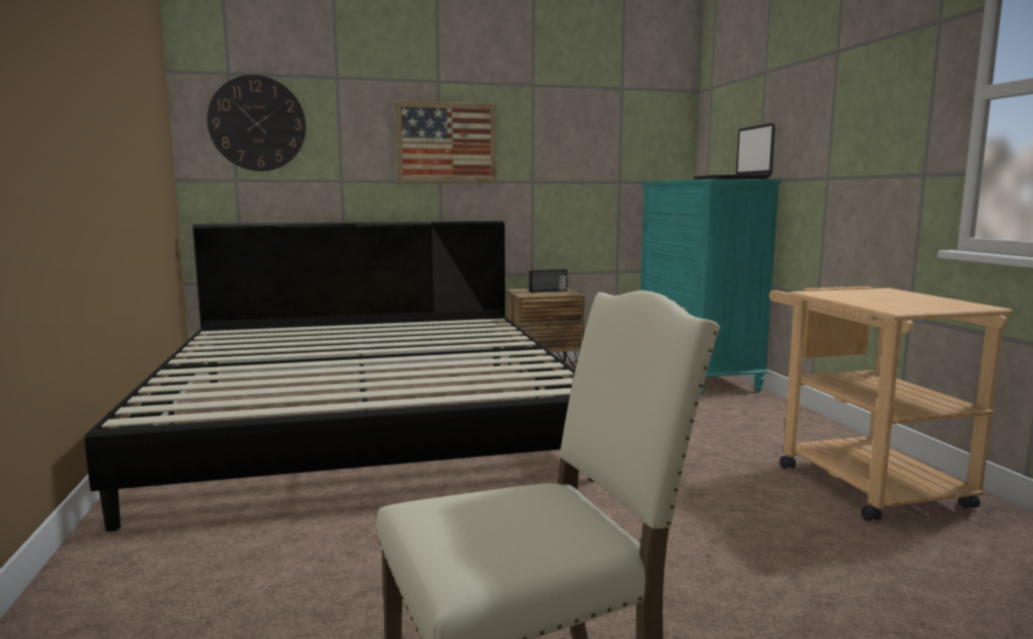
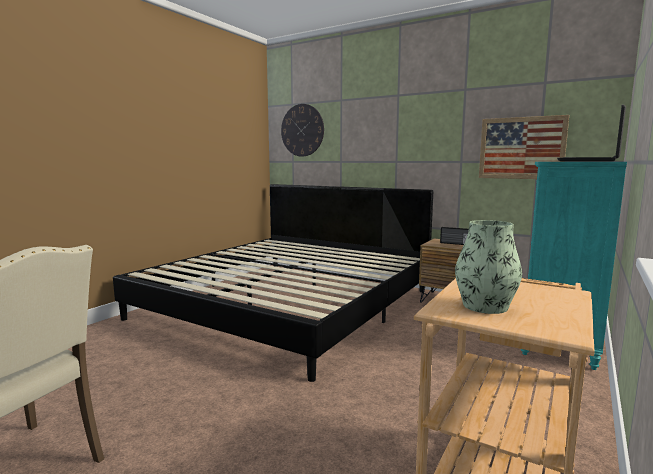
camera: 45 degrees right, 0 degrees up
picture [394,100,497,183] -> picture moved to [479,115,569,179]
none -> vase [455,220,522,314]

